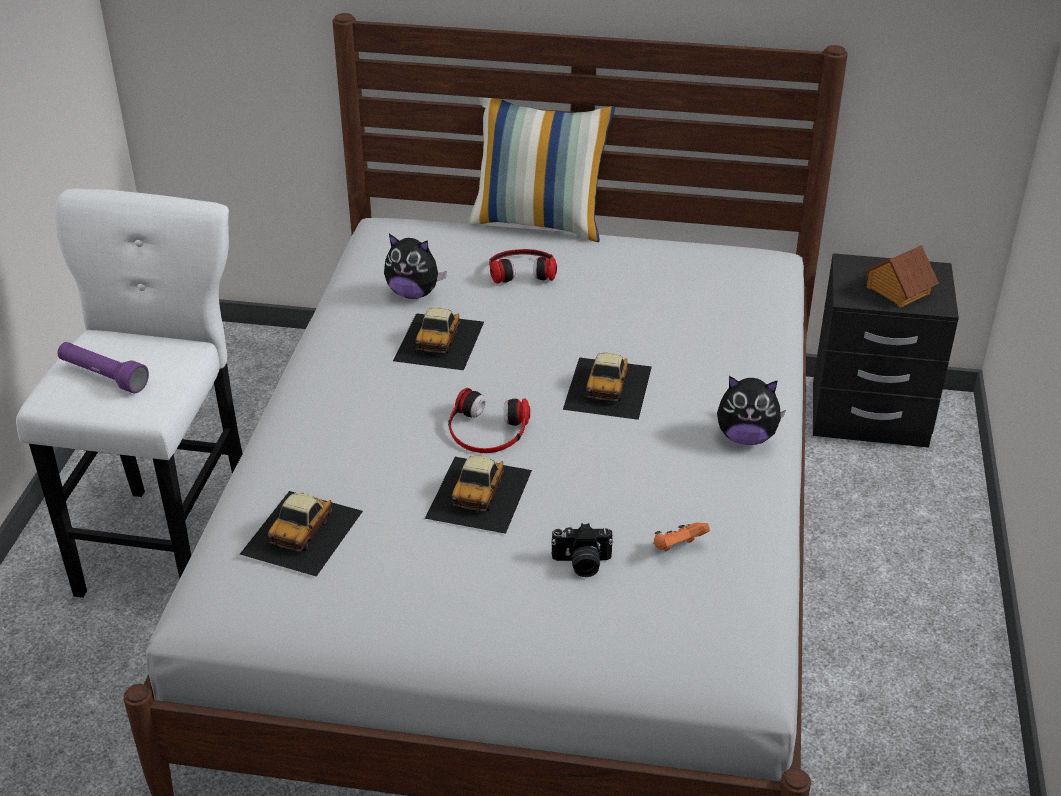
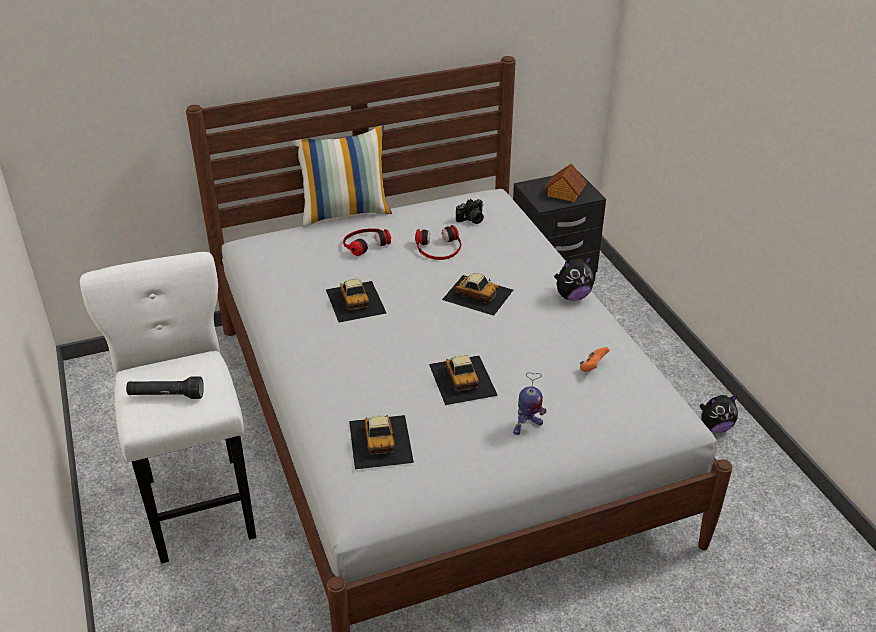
camera: 30 degrees left, 0 degrees up
purple flashlight [58,342,149,394] -> black flashlight [126,377,204,399]
plush toy [384,234,447,299] -> plush toy moved to [699,394,738,433]
headphones [448,388,530,453] -> headphones moved to [415,225,461,260]
camera [551,523,613,577] -> camera moved to [456,199,484,224]
toy car [563,353,652,420] -> toy car turned 45 degrees counterclockwise [442,273,513,316]
none -> toy robot [513,372,547,435]

